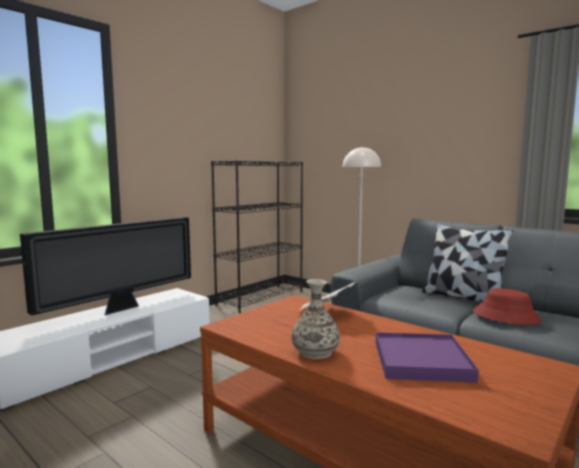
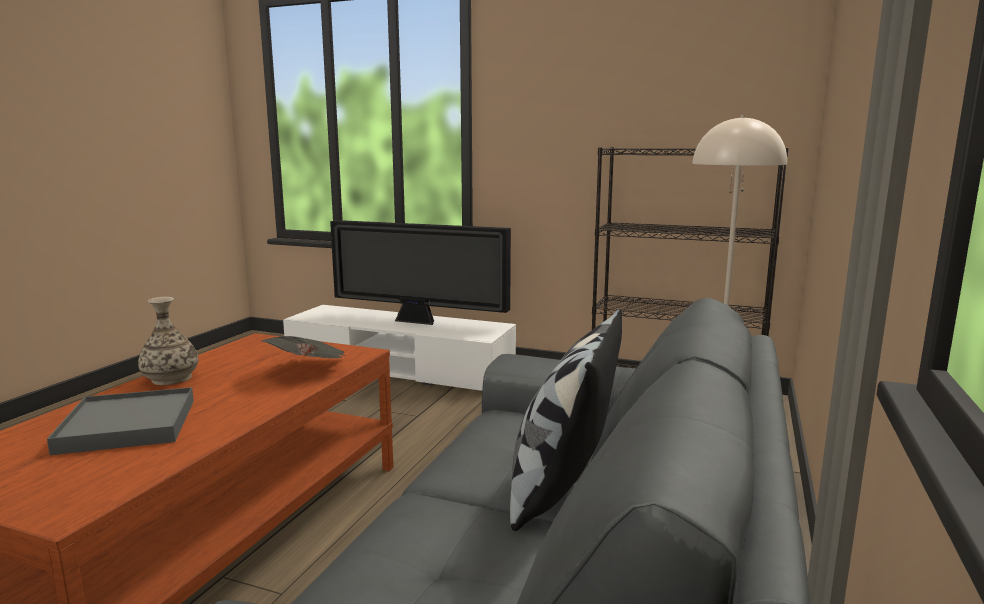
camera: 70 degrees right, 5 degrees up
purple tray [376,332,479,383] -> grey tray [47,387,194,455]
red hat [473,288,542,325] -> none

